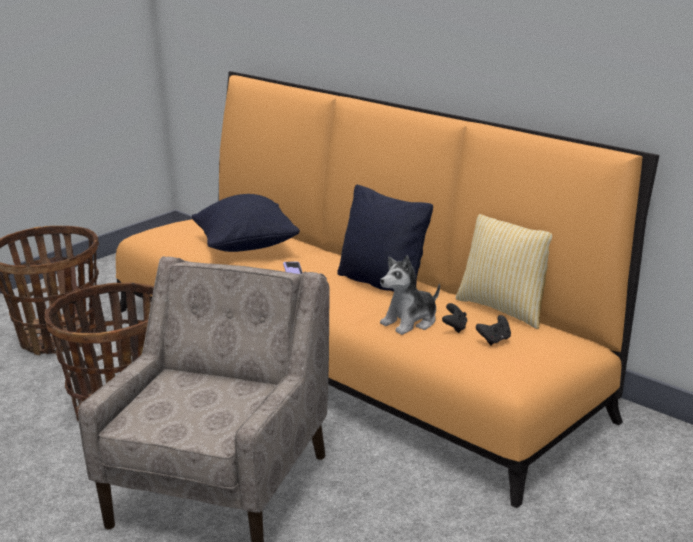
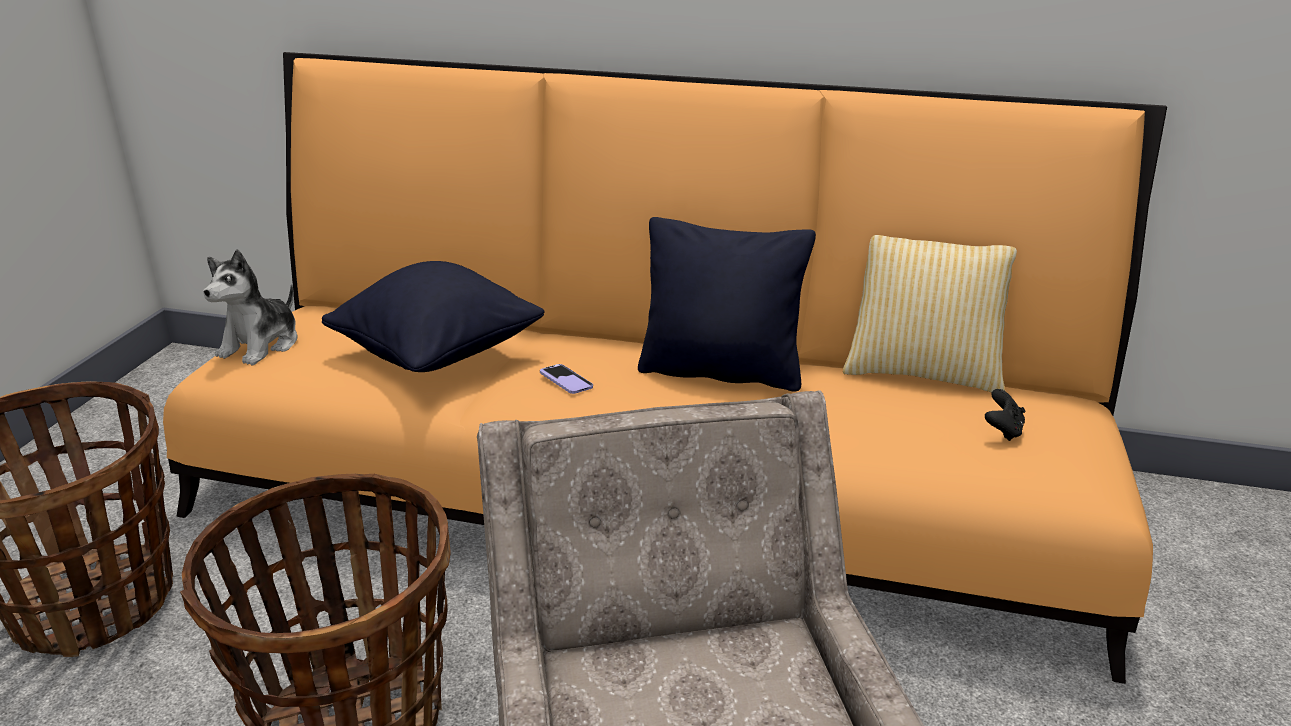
camera: 30 degrees left, 5 degrees up
plush toy [380,255,440,335] -> plush toy moved to [203,249,297,366]
black game controller [442,303,467,333] -> none

